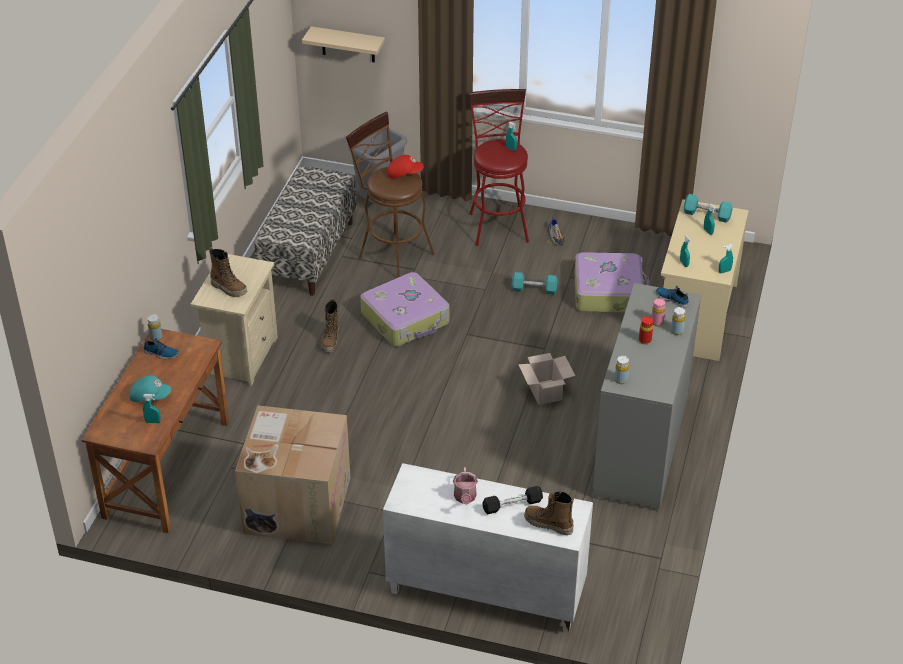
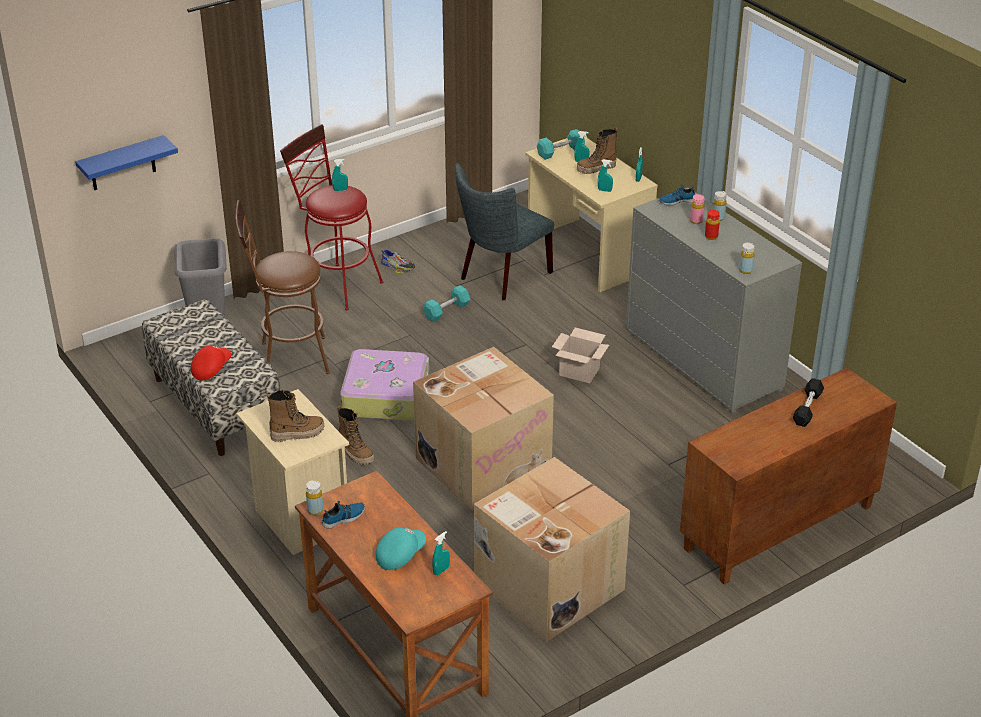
camera: 50 degrees left, 5 degrees down
beige shelf [302,26,385,63] -> blue shelf [75,135,178,190]
white cabinet [383,463,593,633] -> brown cabinet [680,368,897,584]
red cap [387,155,424,178] -> red cap moved to [191,345,231,380]
watering can [453,467,478,505] -> none
boot [524,491,574,535] -> boot moved to [577,127,618,174]
suitcase [575,252,649,313] -> grey chair [455,163,554,300]
none -> cardboard box [413,347,554,511]

